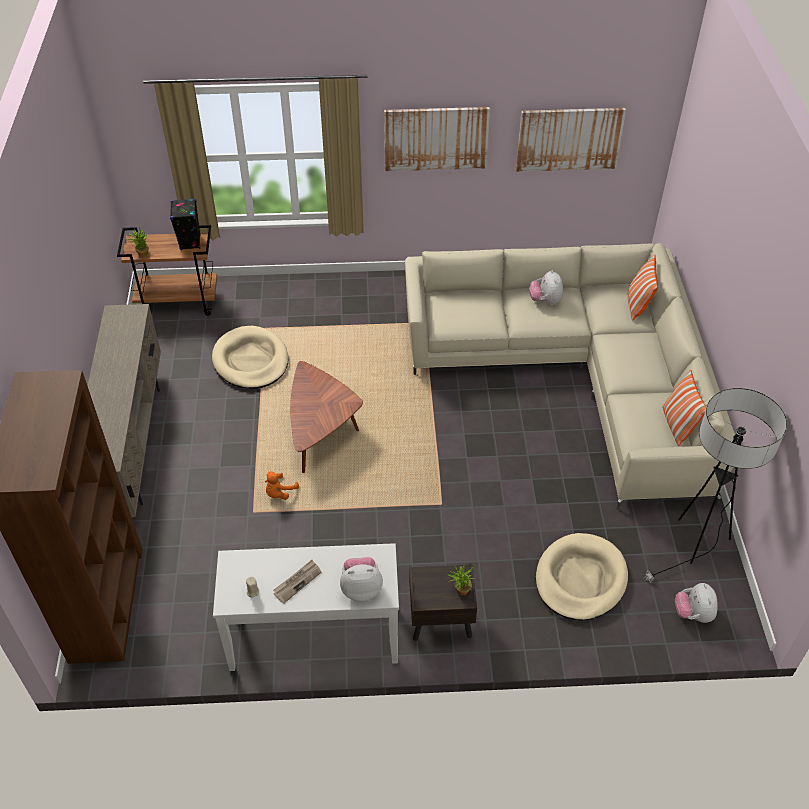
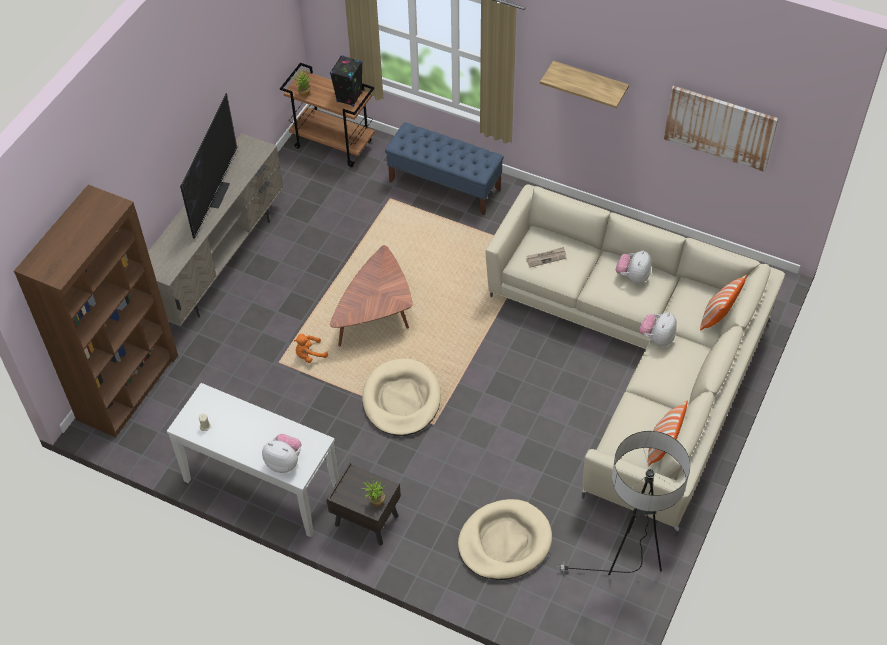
camera: 30 degrees right, 5 degrees up
beige dog bed [212,326,289,389] -> beige dog bed moved to [362,358,441,436]
newspaper [273,560,321,604] -> newspaper moved to [526,247,566,268]
picture [384,107,490,171] -> shelf [540,61,629,108]
plush toy [675,583,718,623] -> plush toy moved to [640,312,677,346]
none -> television [180,93,237,239]
none -> blue bench [385,122,504,215]

